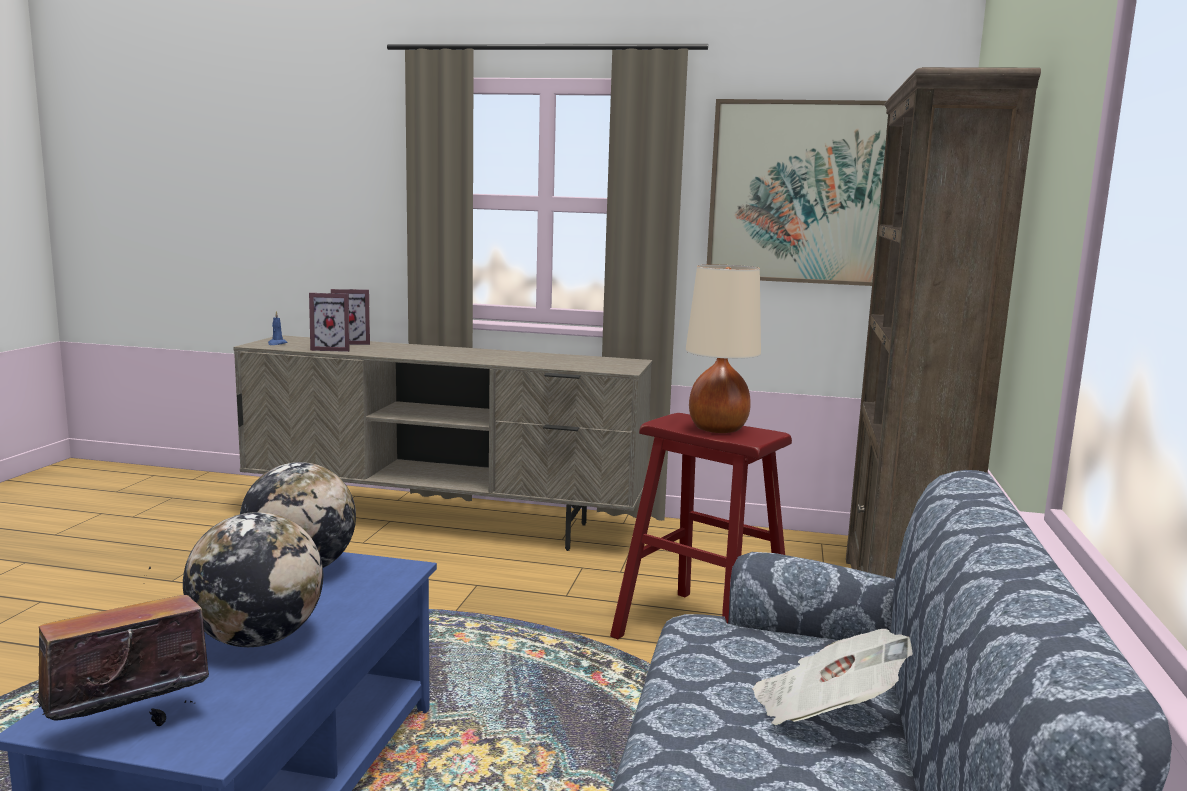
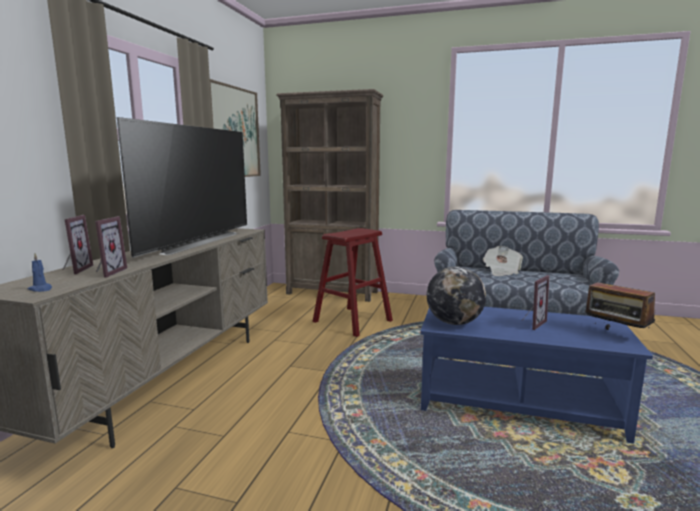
camera: 85 degrees left, 0 degrees up
globe [183,512,323,647] -> picture frame [523,275,550,330]
beige table lamp [686,265,761,433] -> none
none -> television [117,117,247,258]

